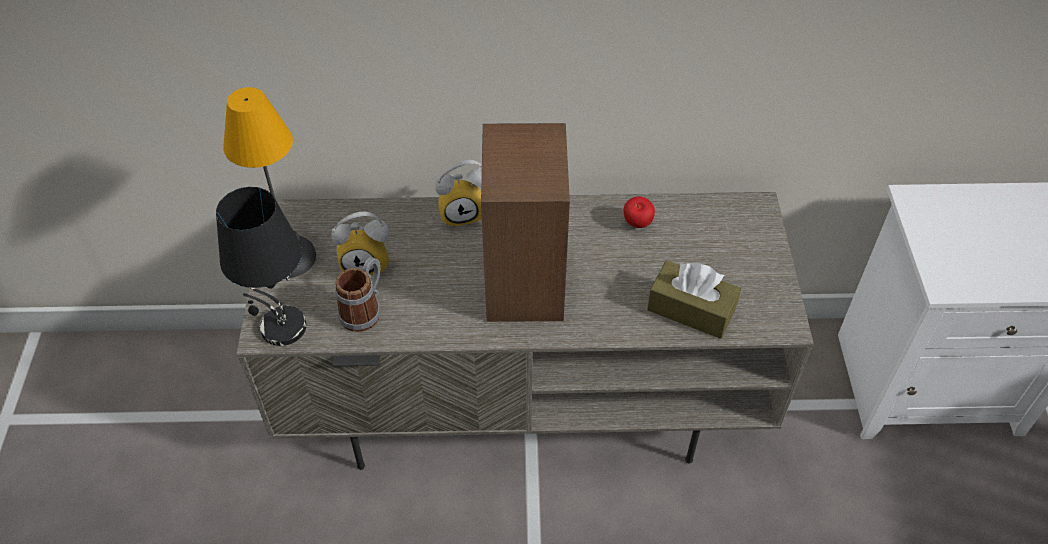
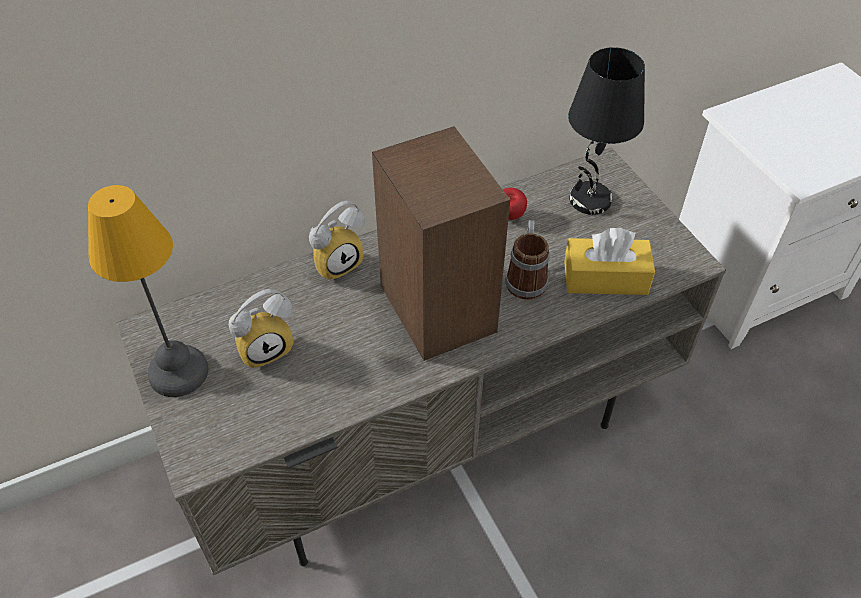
camera: 25 degrees left, 0 degrees up
black table lamp [216,187,306,346] -> black table lamp moved to [568,47,645,215]
mug [335,257,380,332] -> mug moved to [505,220,550,300]
brown tissue box [647,260,741,339] -> yellow tissue box [564,228,655,295]

